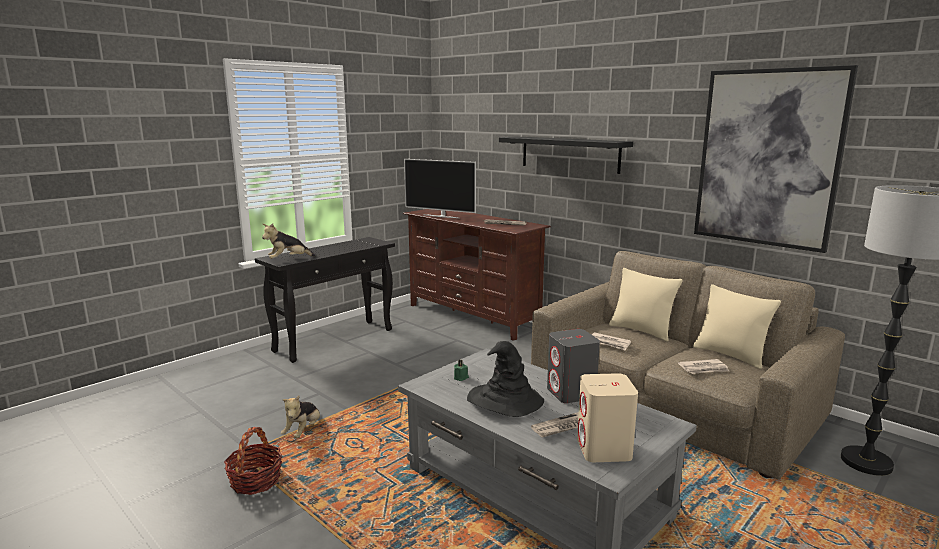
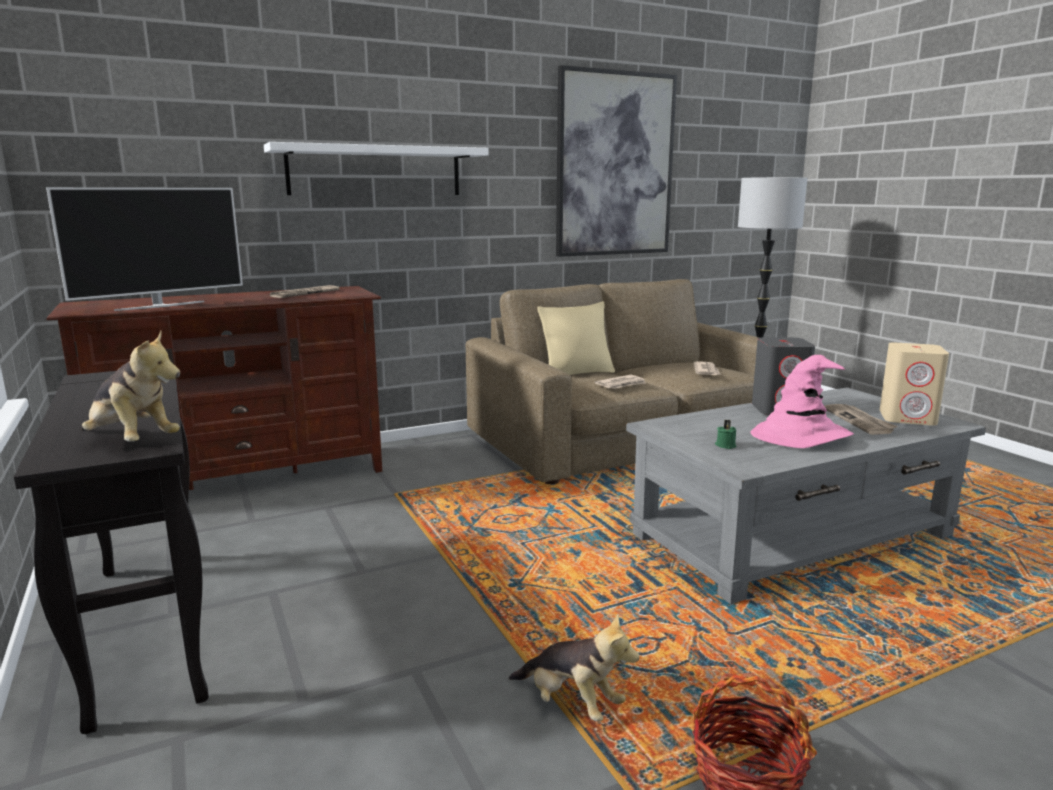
camera: 70 degrees left, 0 degrees up
plush toy [262,223,315,259] -> plush toy turned 45 degrees counterclockwise [81,331,180,442]
black hat [467,341,544,417] -> pink hat [750,355,853,448]
black shelf [499,136,633,174] -> white shelf [264,142,489,195]
beige pillow [693,284,781,369] -> none

